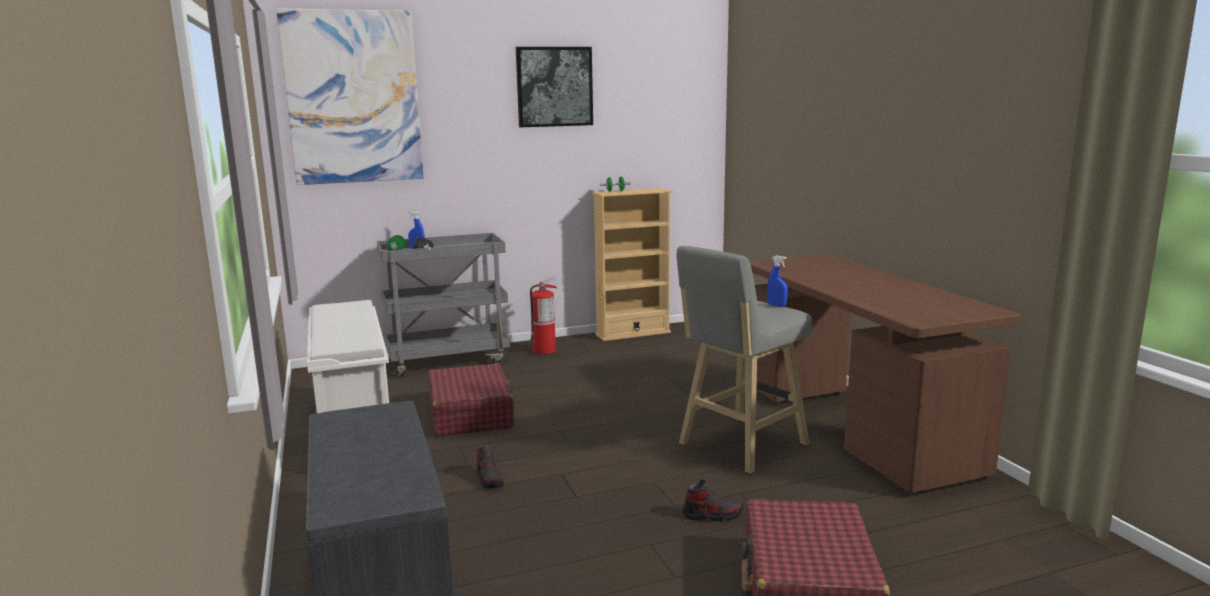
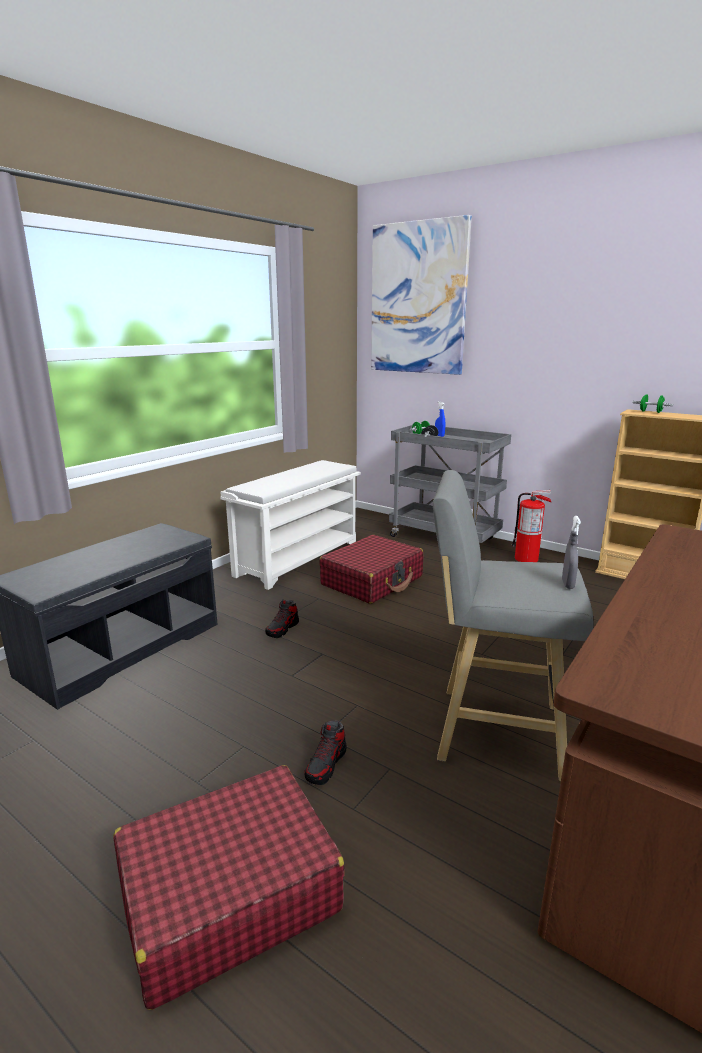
camera: 55 degrees right, 5 degrees up
picture [516,47,593,127] -> none
shoe [682,479,743,522] -> shoe turned 60 degrees clockwise [304,720,347,785]
blue spray bottle [767,256,788,307] -> grey spray bottle [562,516,581,589]

